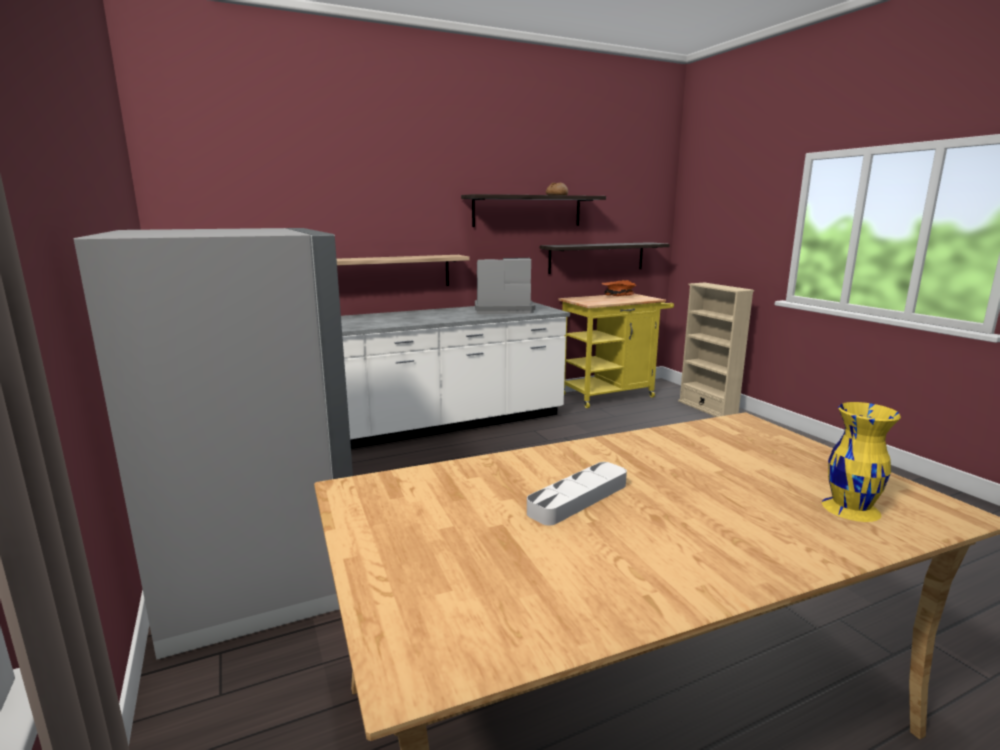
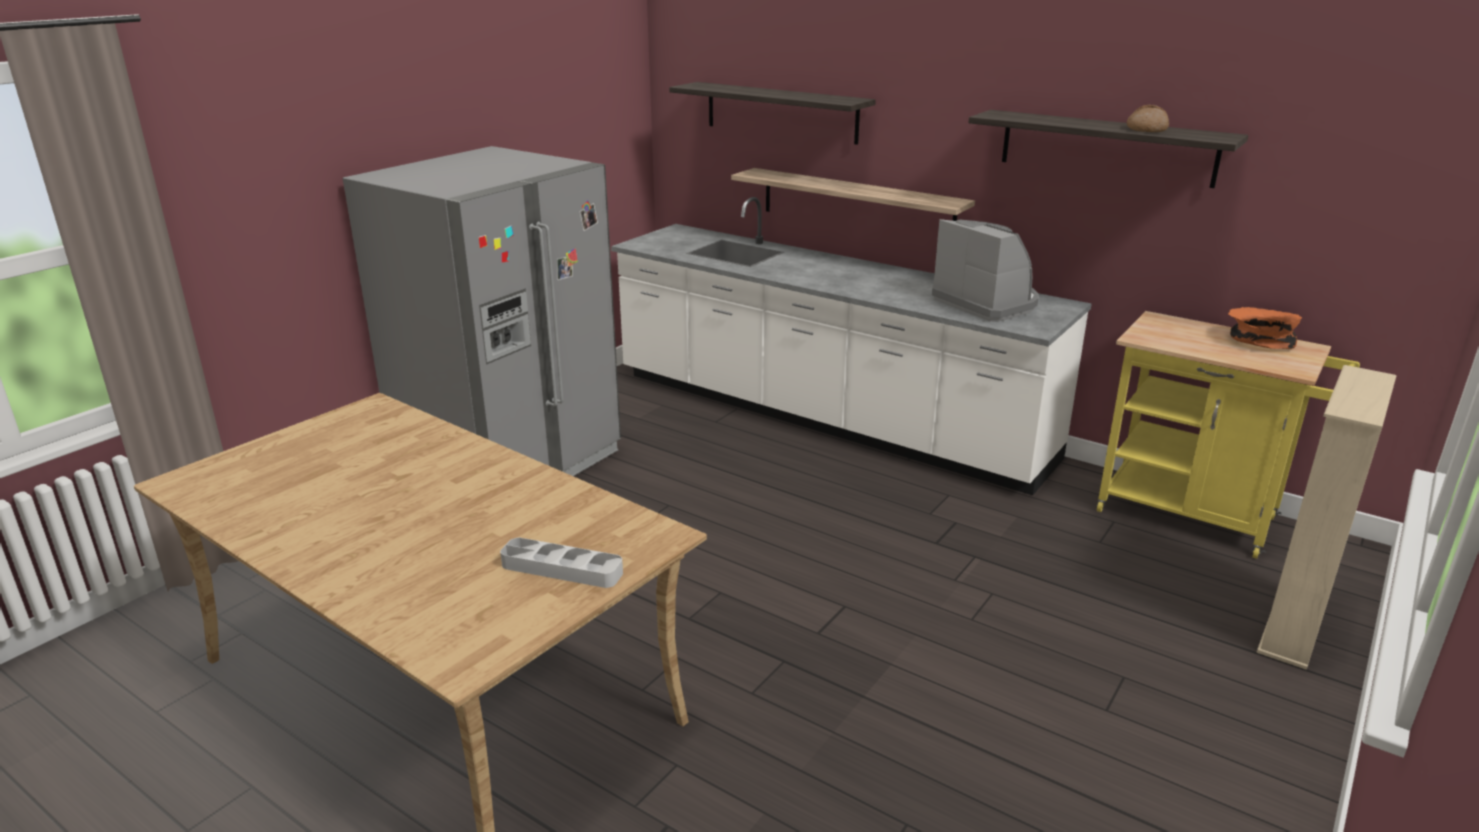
camera: 60 degrees right, 10 degrees up
grey tray [527,462,627,525] -> grey tray moved to [500,538,623,588]
shelf [540,242,670,274] -> shelf moved to [669,82,876,145]
yellow vase [822,402,901,522] -> none

